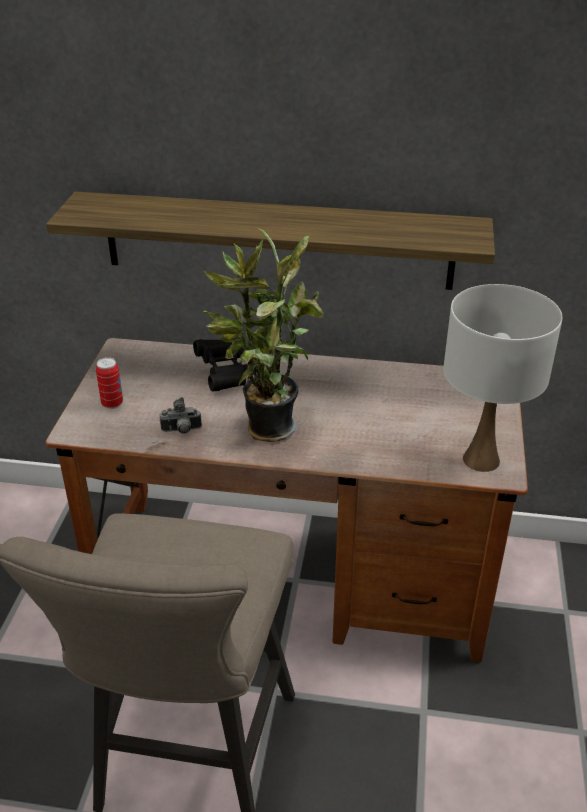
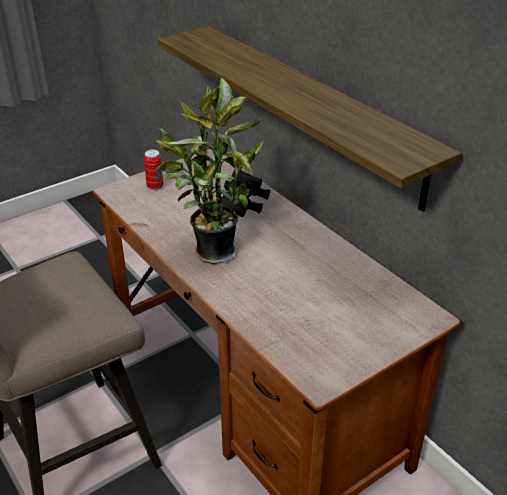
camera: 45 degrees right, 0 degrees up
camera [159,397,202,434] -> none
white table lamp [443,284,562,472] -> none

